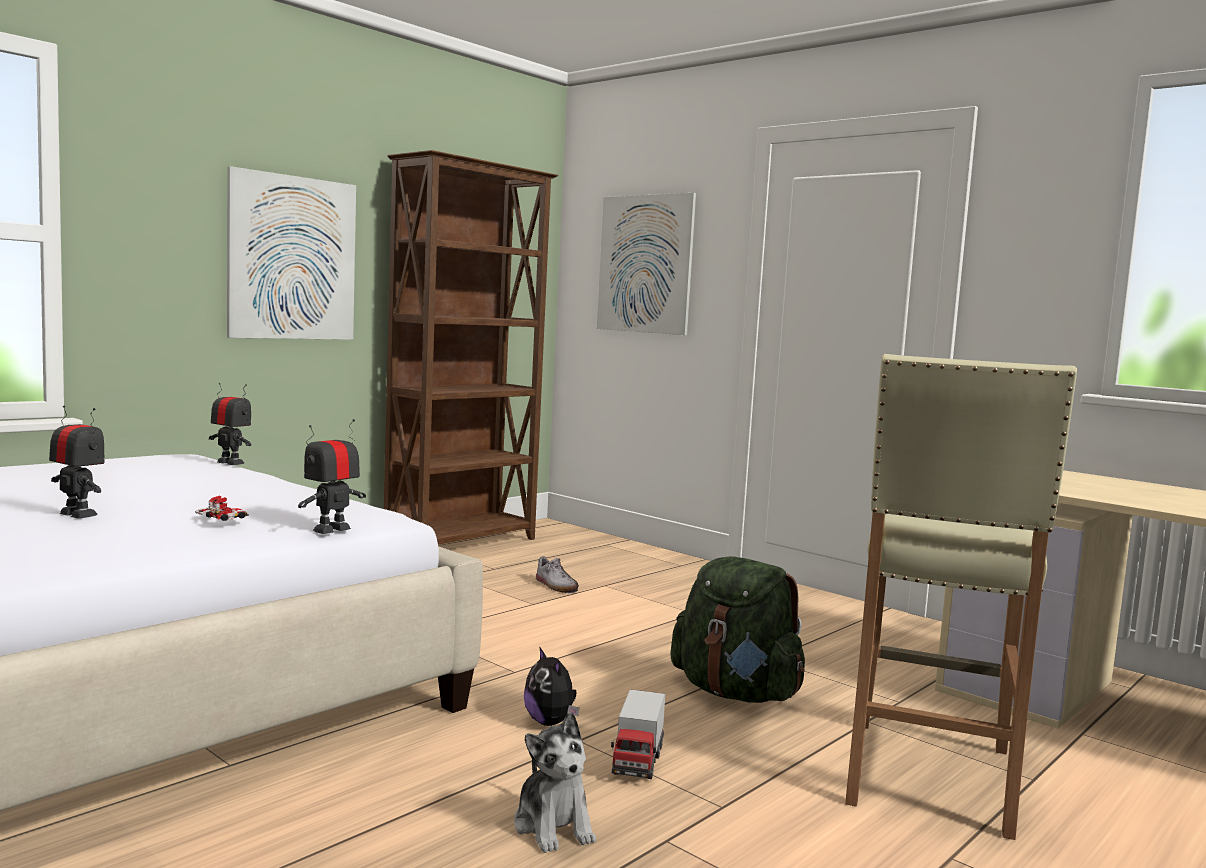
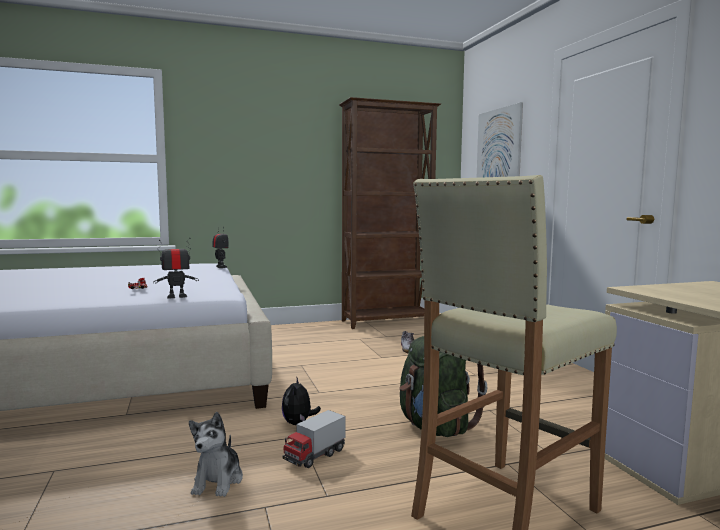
camera: 30 degrees right, 0 degrees up
toy robot [49,405,104,519] -> none
picture [227,166,356,340] -> none

